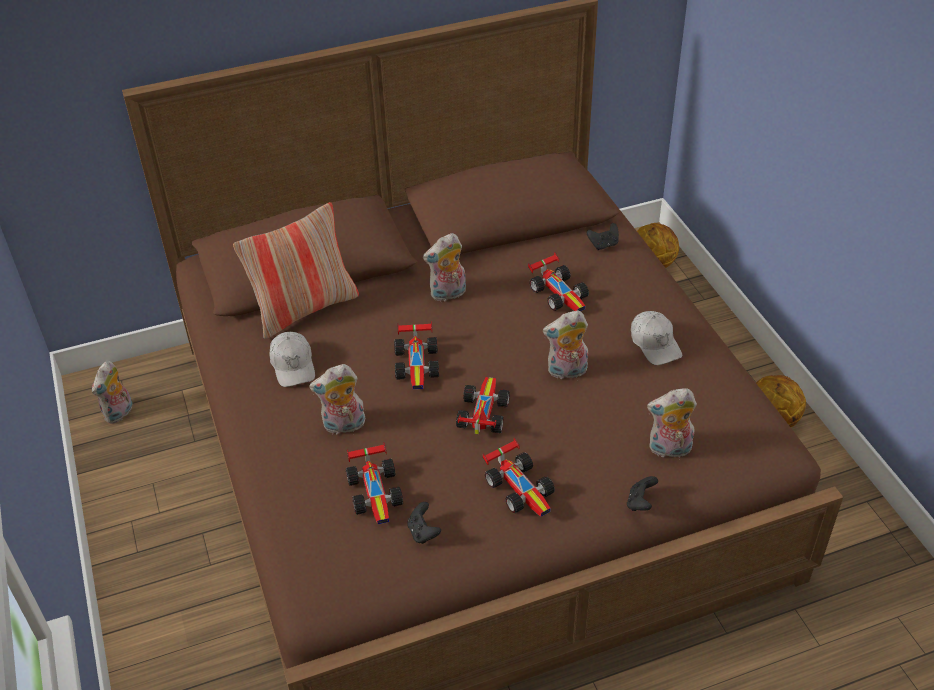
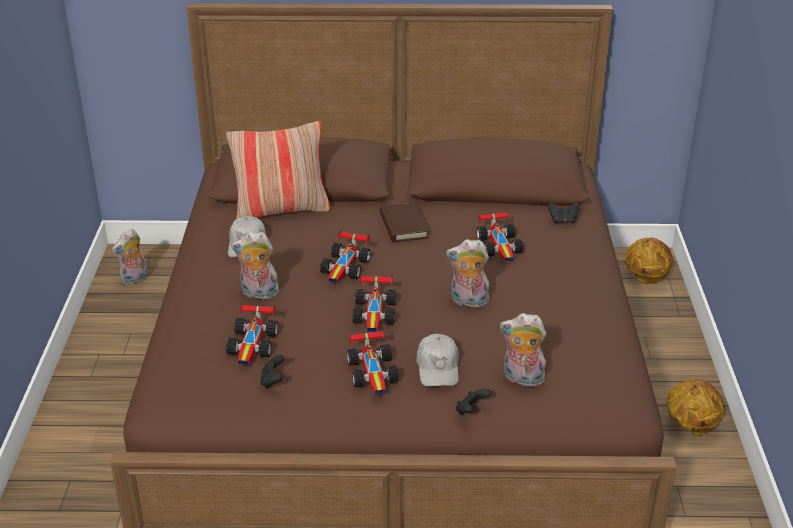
camera: 20 degrees right, 10 degrees down
plush toy [423,233,466,302] -> brown book [380,203,429,242]
toy car [456,377,510,434] -> toy car turned 150 degrees clockwise [352,274,396,332]
white cap [631,311,682,365] -> white cap moved to [416,334,459,387]

